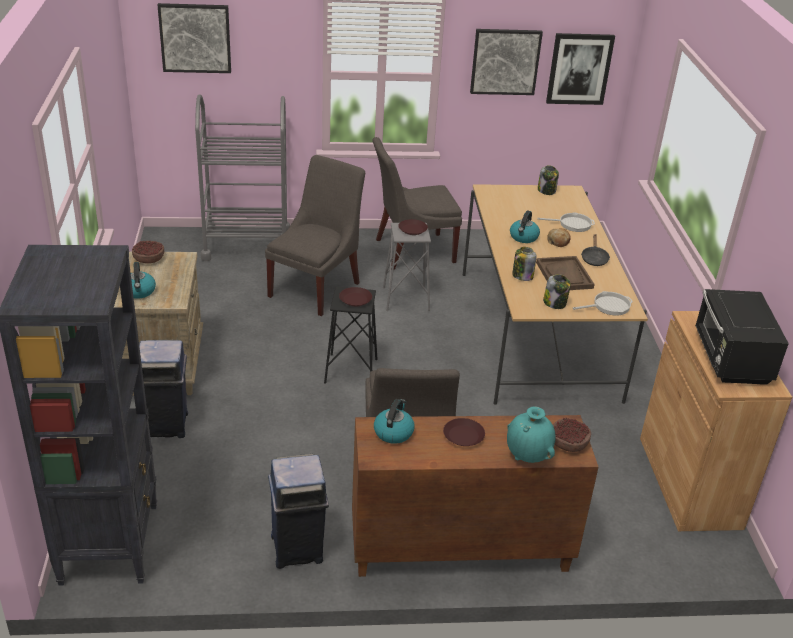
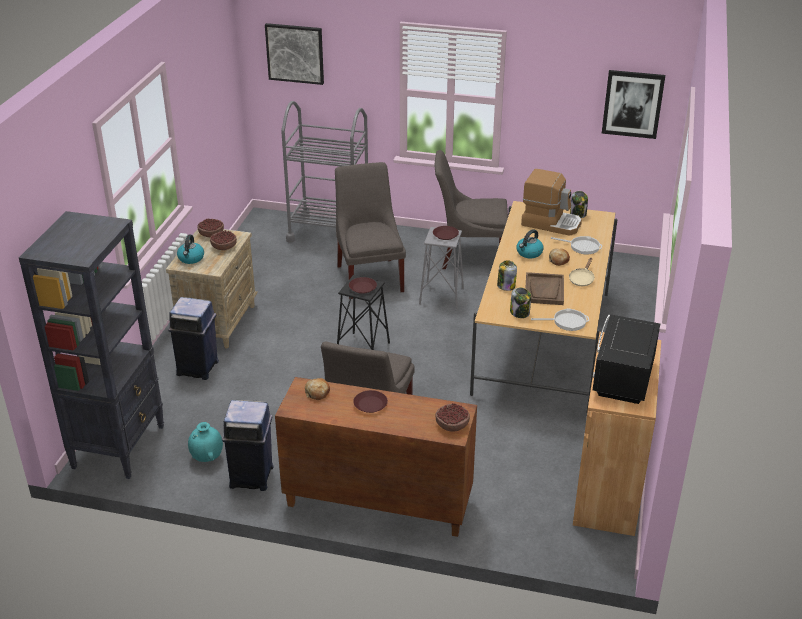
camera: 20 degrees right, 0 degrees up
grey chair [265,155,365,316] -> grey chair turned 60 degrees counterclockwise [335,162,406,299]
kettle [374,399,415,444] -> bread [305,378,330,400]
picture [470,29,543,95] -> none
turquoise vase [507,406,556,463] -> turquoise vase moved to [188,422,223,462]
black frying pan [581,234,610,266] -> beige frying pan [569,258,595,286]
none -> bowl [210,230,237,250]
none -> coffee machine [521,169,582,236]

